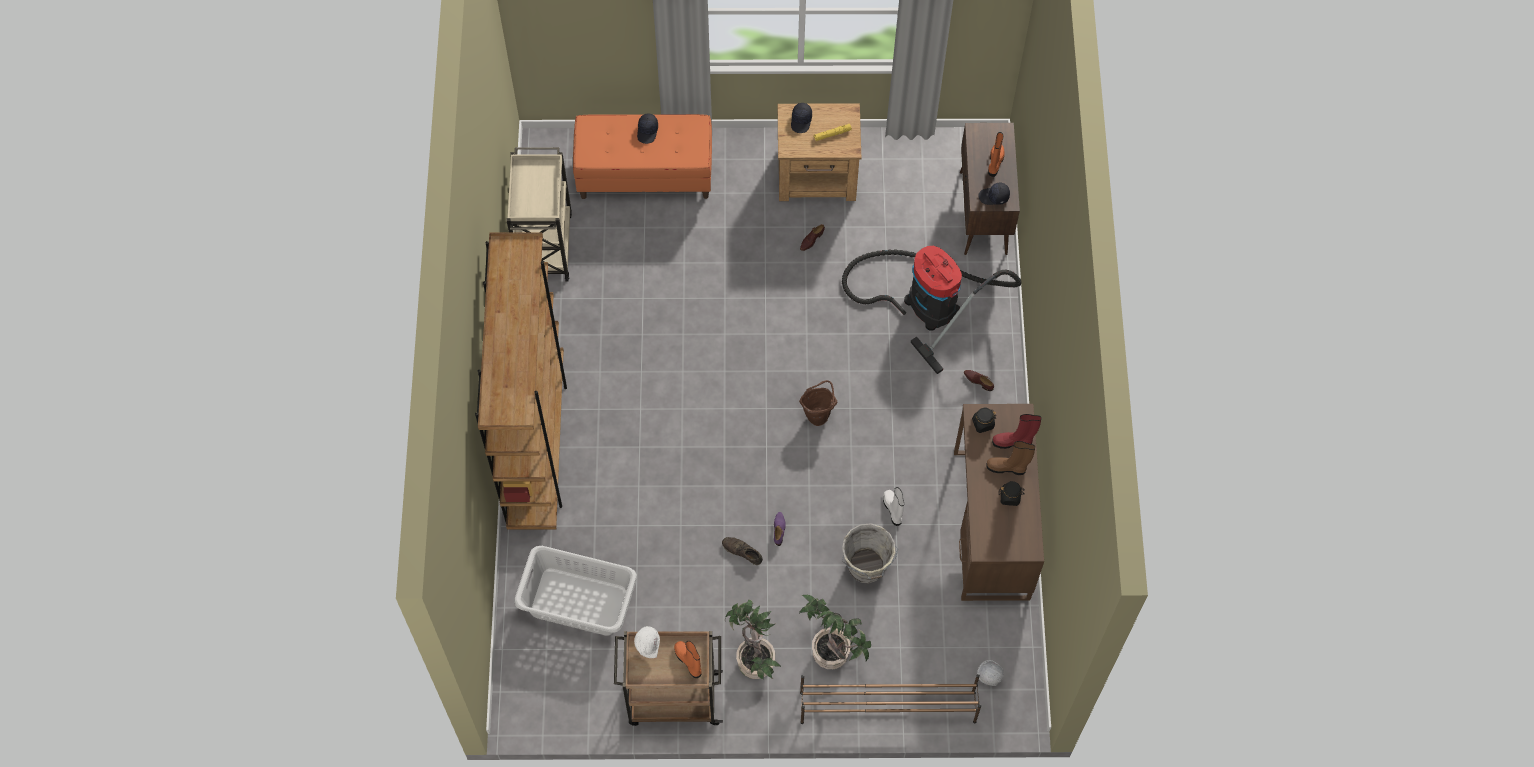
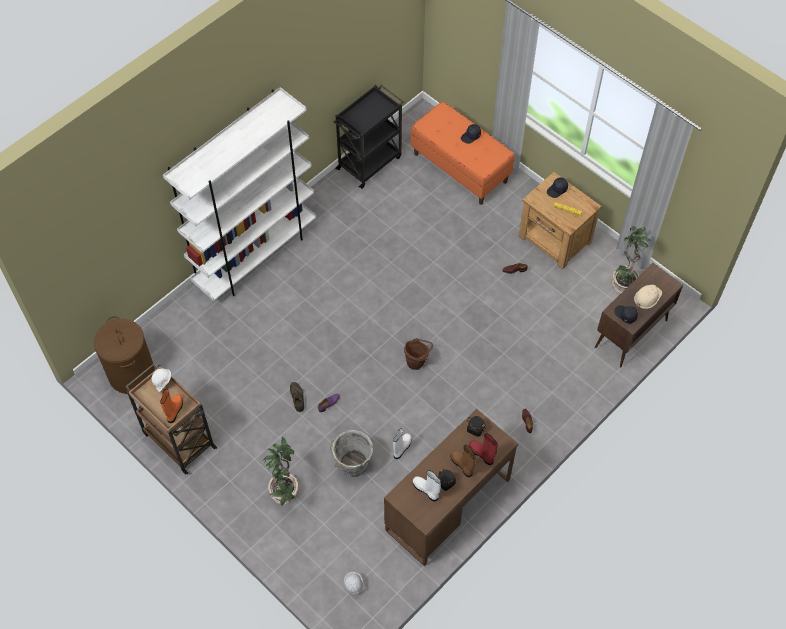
camera: 45 degrees right, 5 degrees down
brown bookcase [475,232,567,530] -> white bookcase [163,87,316,301]
beige cart [506,147,572,282] -> black cart [334,85,404,189]
grey laundry basket [514,546,637,636] -> none
potted plant [725,599,781,680] -> potted plant moved to [612,226,652,293]
brown shoe rack [800,674,981,724] -> none
vacuum cleaner [842,246,1021,374] -> none
orange boot [988,132,1005,177] -> beige hard hat [634,285,662,309]
none -> brown laundry basket [94,316,155,394]
none -> white boot [413,470,441,501]

